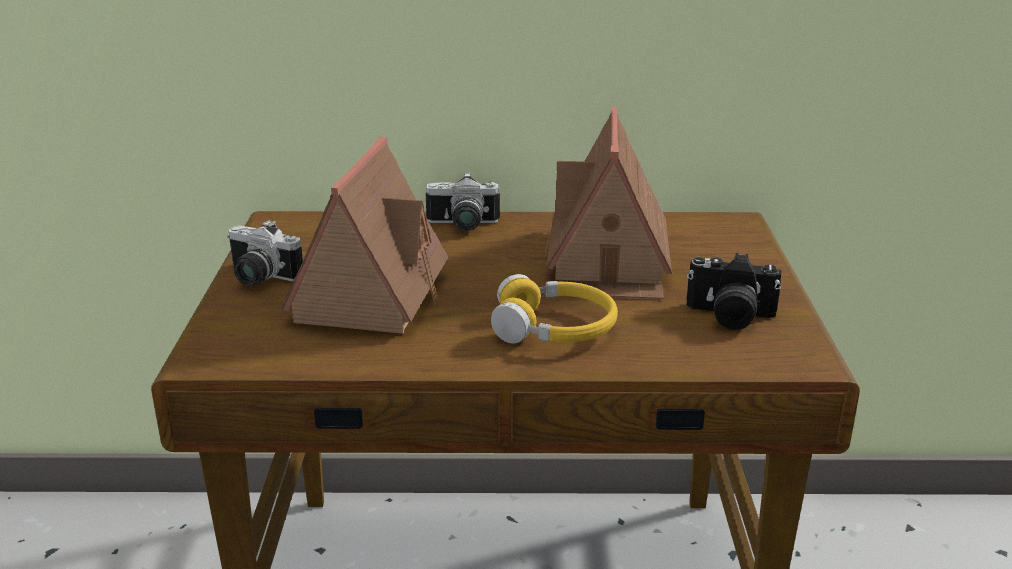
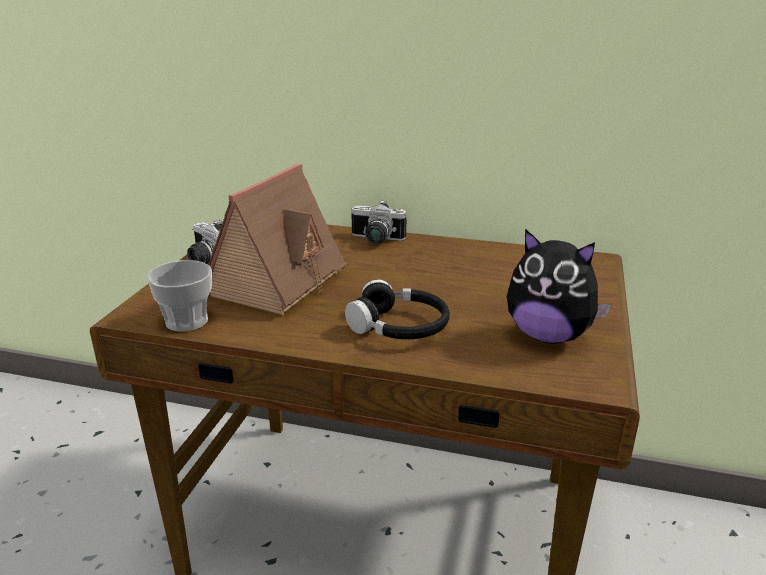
camera: 15 degrees right, 0 degrees up
yellow headphones [491,274,618,344] -> black headphones [345,280,450,339]
toy house [545,107,672,299] -> none
camera [686,253,781,330] -> plush toy [507,229,611,344]
none -> cup [147,260,212,332]

